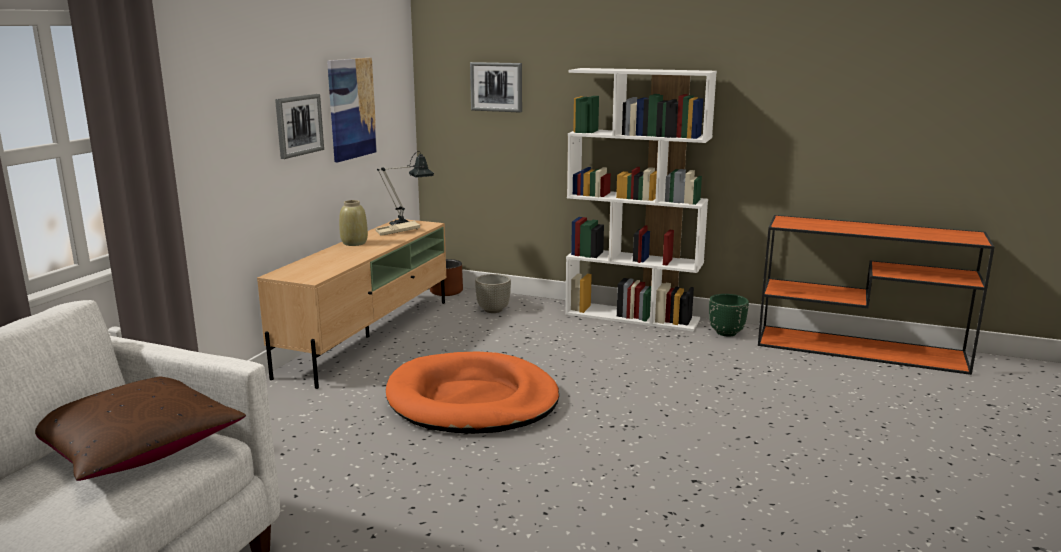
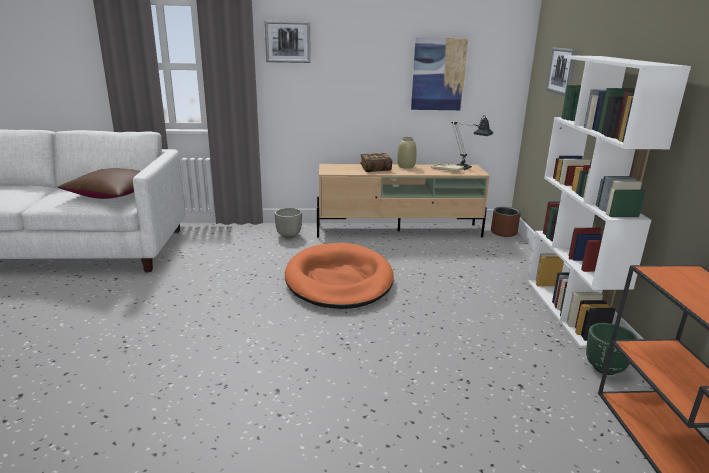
camera: 65 degrees right, 5 degrees up
picture [275,94,324,159] -> picture moved to [265,21,311,63]
grey planter [475,274,511,313] -> grey planter moved to [274,208,302,238]
none -> book [360,153,392,172]

